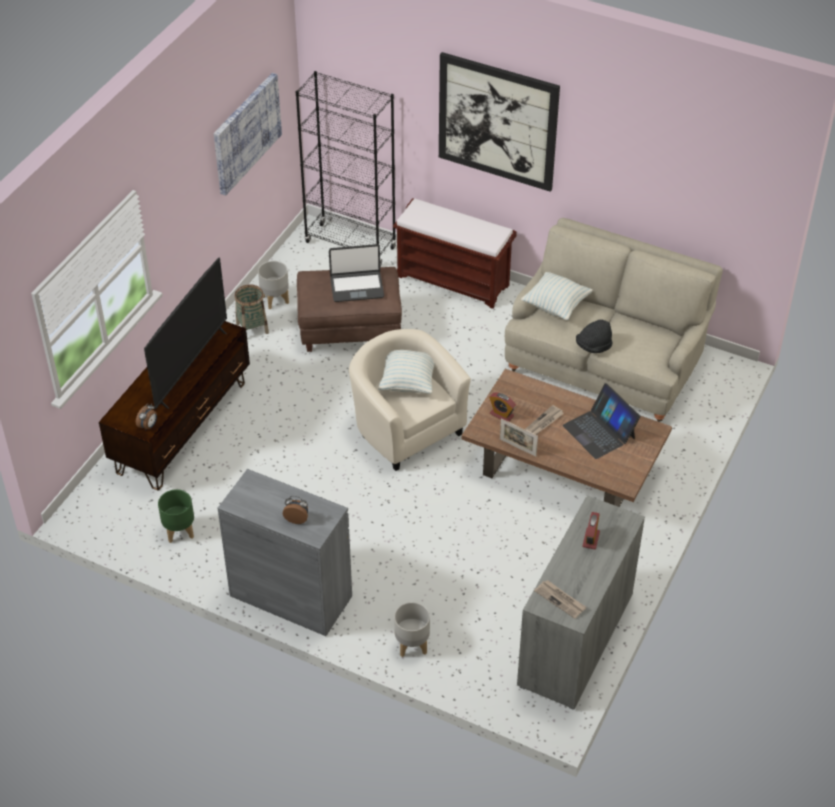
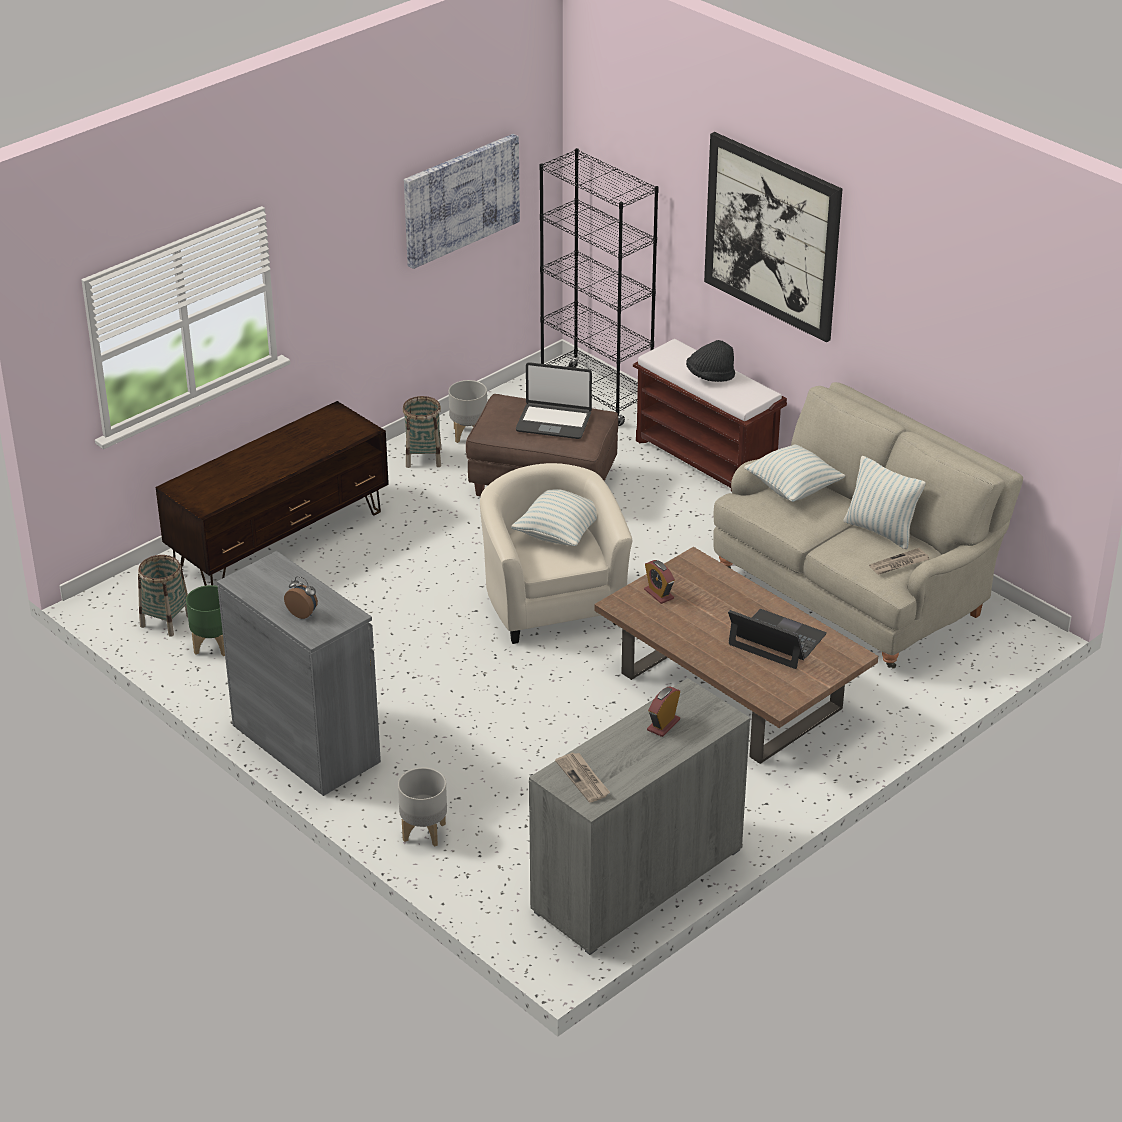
camera: 20 degrees right, 10 degrees down
alarm clock [136,404,157,429] -> none
television [144,258,227,410] -> none
picture frame [500,418,538,457] -> none
newspaper [525,405,564,435] -> newspaper moved to [869,548,929,575]
laptop [563,383,640,459] -> laptop turned 135 degrees clockwise [728,609,827,669]
black hat [576,320,612,353] -> black hat moved to [686,340,735,382]
none -> basket [138,555,188,636]
none -> pillow [843,456,926,549]

